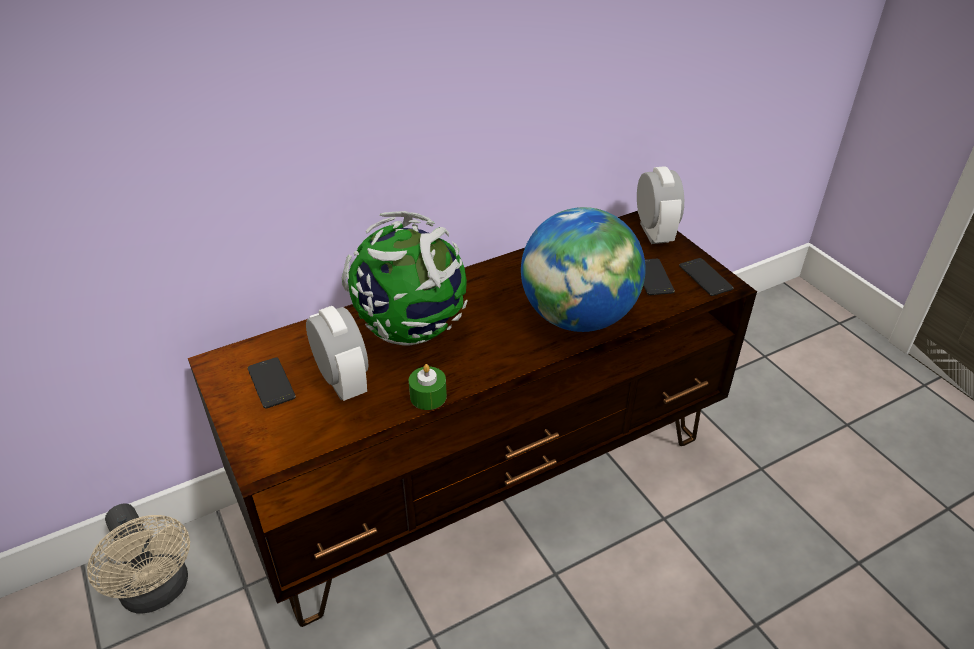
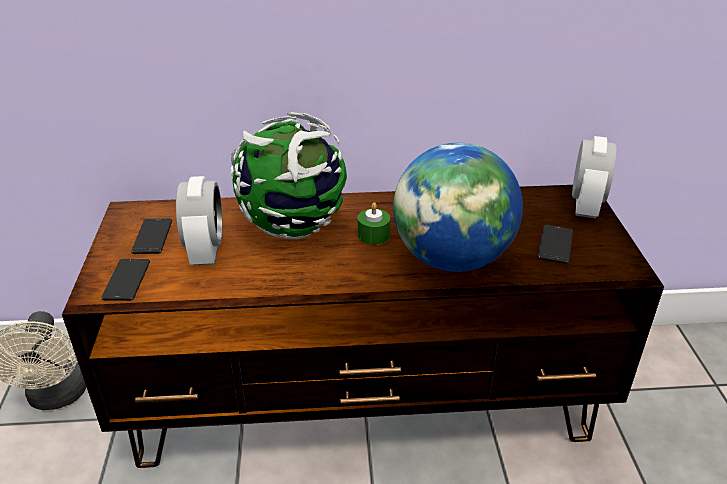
camera: 25 degrees right, 5 degrees down
green candle [409,364,447,410] -> green candle moved to [358,202,390,245]
phone [679,258,733,296] -> phone moved to [101,259,150,301]

